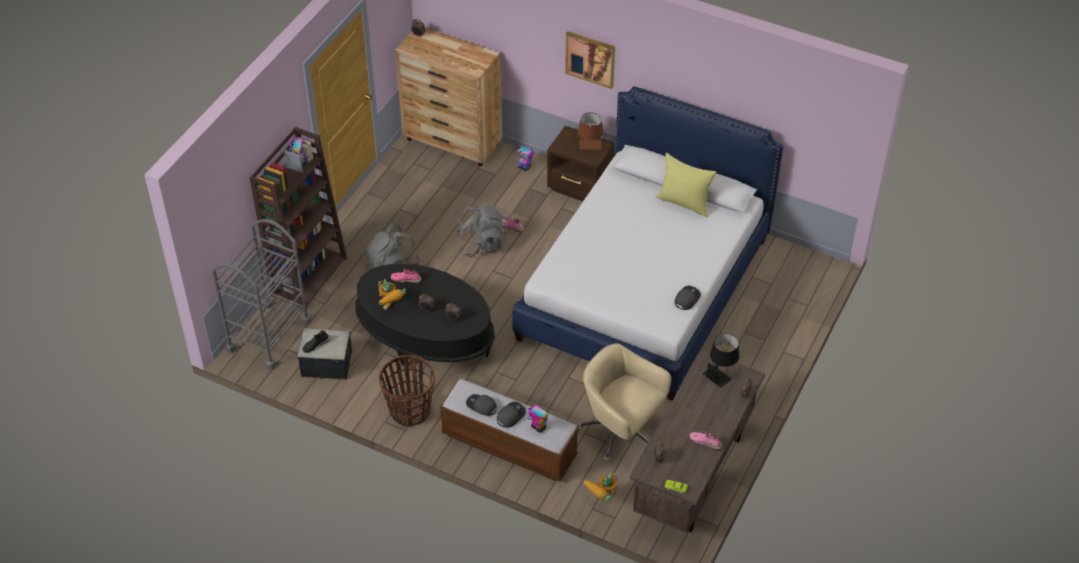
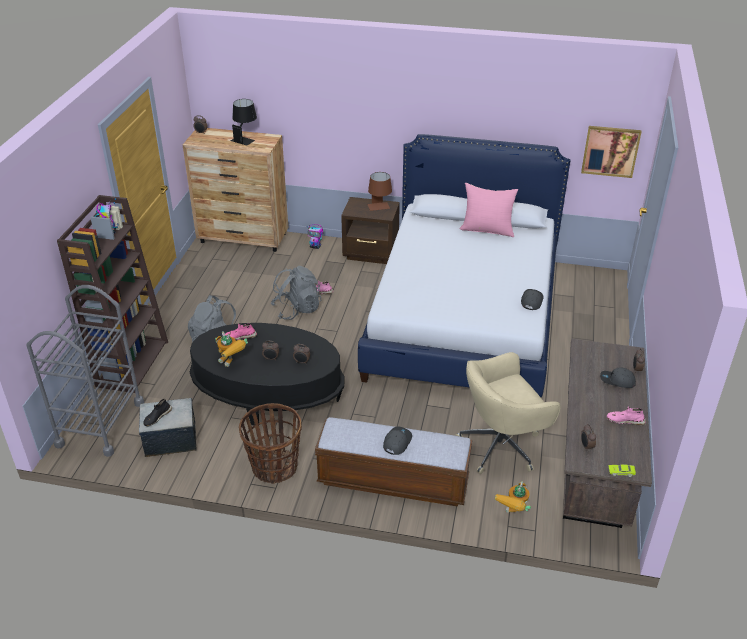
camera: 15 degrees left, 10 degrees down
grey cap [466,394,497,416] -> grey cap moved to [600,367,636,388]
toy robot [527,397,551,433] -> none
picture [565,32,615,89] -> picture moved to [581,126,642,178]
beige office chair [577,343,671,463] -> beige office chair turned 45 degrees counterclockwise [455,352,560,474]
yellow pillow [656,153,716,217] -> pink pillow [459,183,518,237]
black table lamp [702,333,739,388] -> black table lamp moved to [231,99,257,146]

